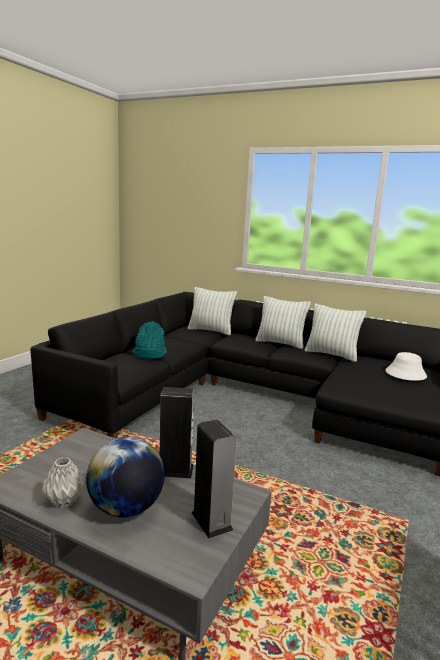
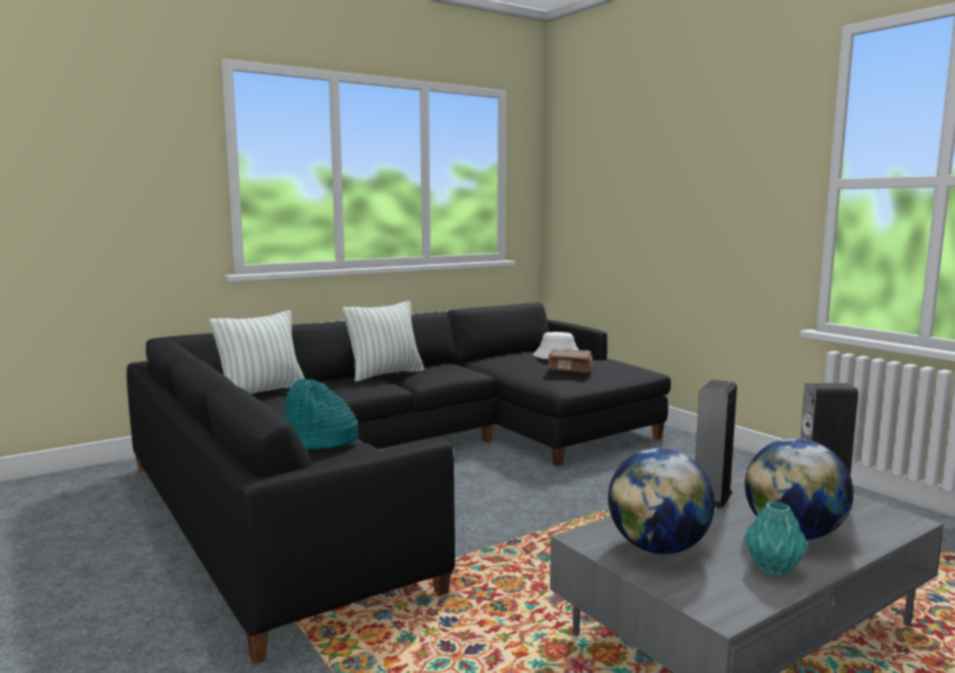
camera: 60 degrees left, 5 degrees down
grey vase [42,457,85,508] -> turquoise vase [744,502,808,576]
pillow [305,304,366,362] -> none
none -> brown book [548,350,593,373]
none -> globe [608,448,715,554]

